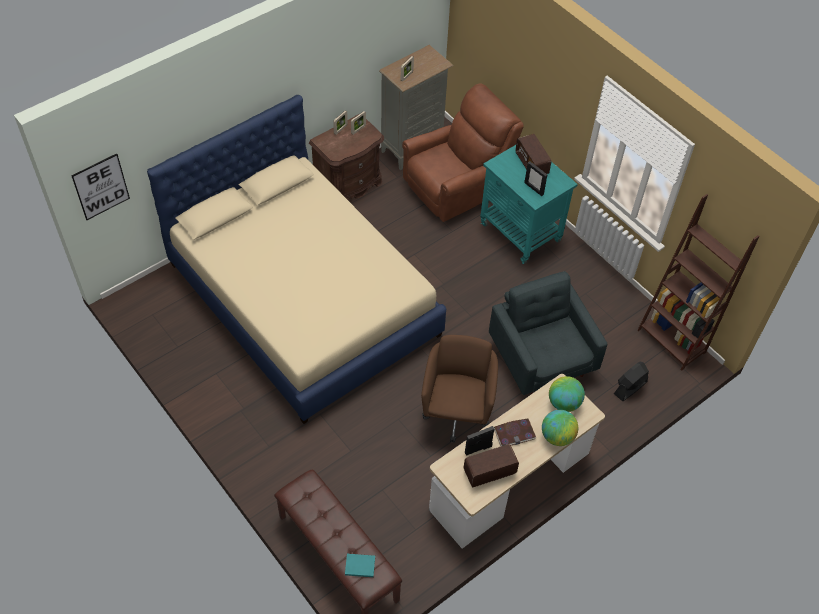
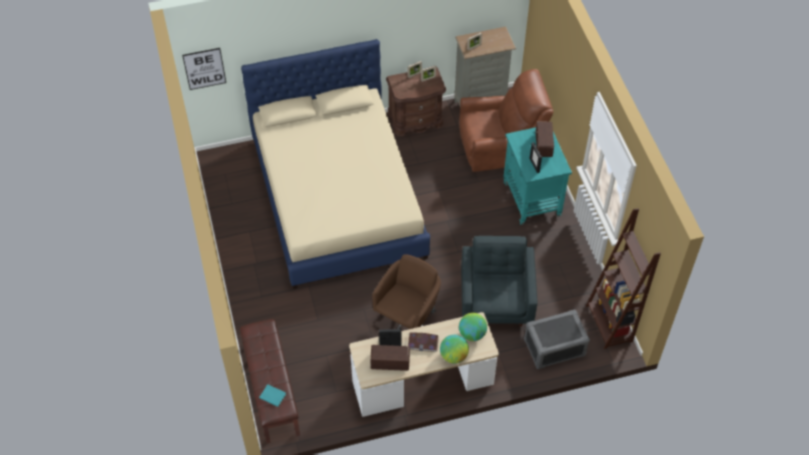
camera: 25 degrees right, 0 degrees up
black fan [614,361,649,401] -> grey storage box [524,310,590,369]

